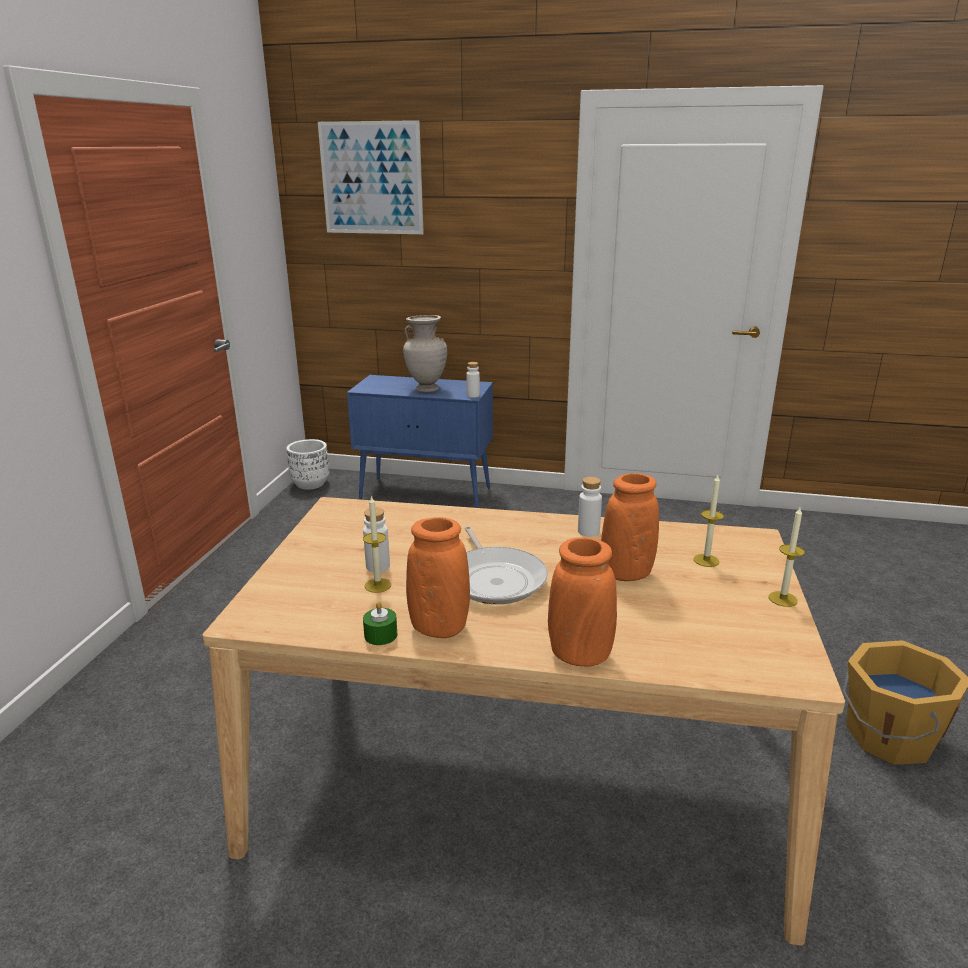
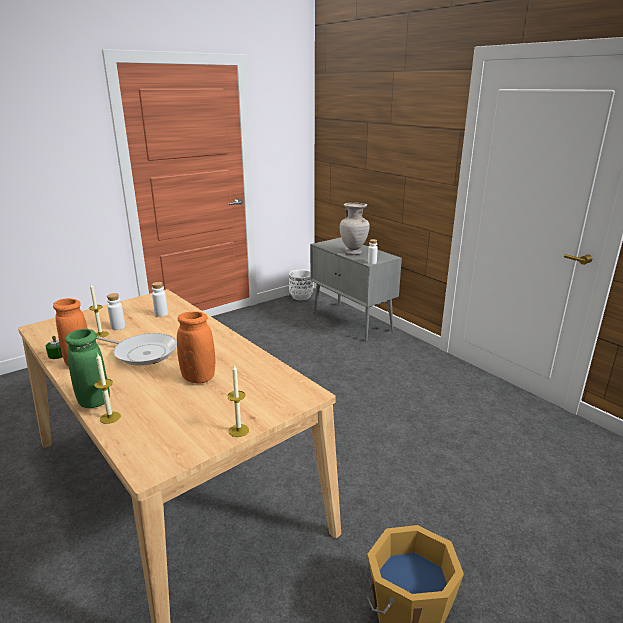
camera: 40 degrees right, 0 degrees up
picture [318,120,424,234] -> none
blue cabinet [347,375,493,508] -> grey cabinet [310,238,402,341]
frying pan [465,526,548,604] -> frying pan turned 90 degrees counterclockwise [96,333,177,366]
orange vase [548,537,617,667] -> green vase [65,329,110,408]
white bottle [578,477,602,537] -> white bottle moved to [152,282,168,317]
candle [693,475,724,567] -> candle moved to [94,354,121,424]

